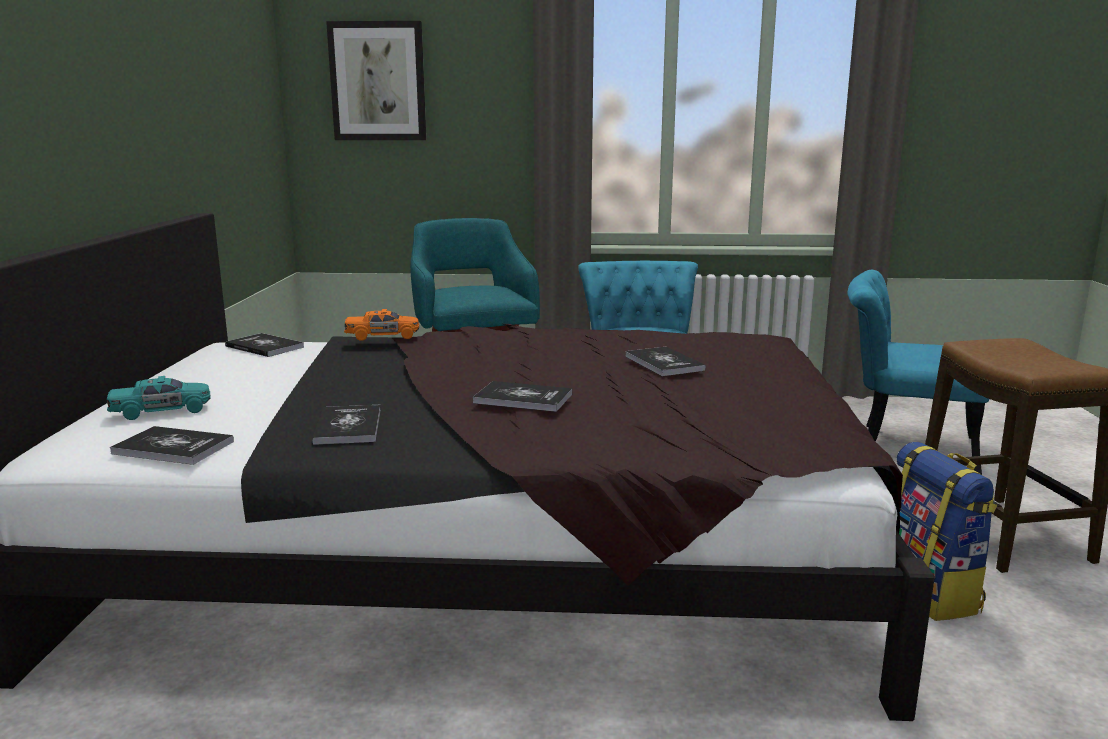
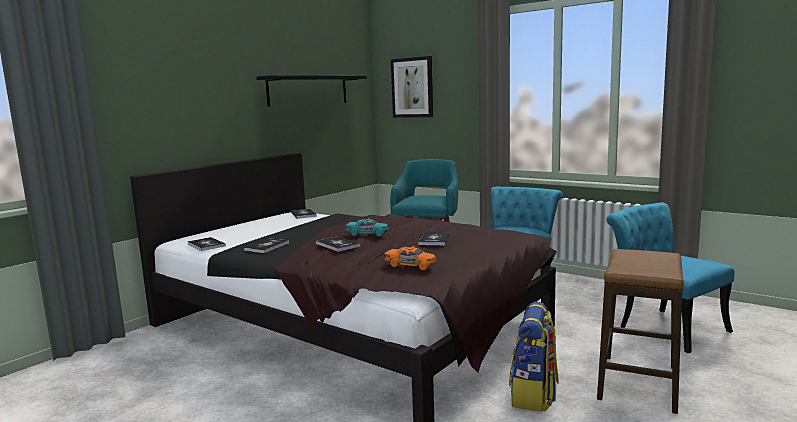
camera: 35 degrees right, 5 degrees down
turquoise toy car [107,376,210,420] -> turquoise toy car moved to [346,218,388,236]
orange toy car [344,309,419,341] -> orange toy car moved to [384,246,436,270]
none -> black shelf [256,75,367,107]

